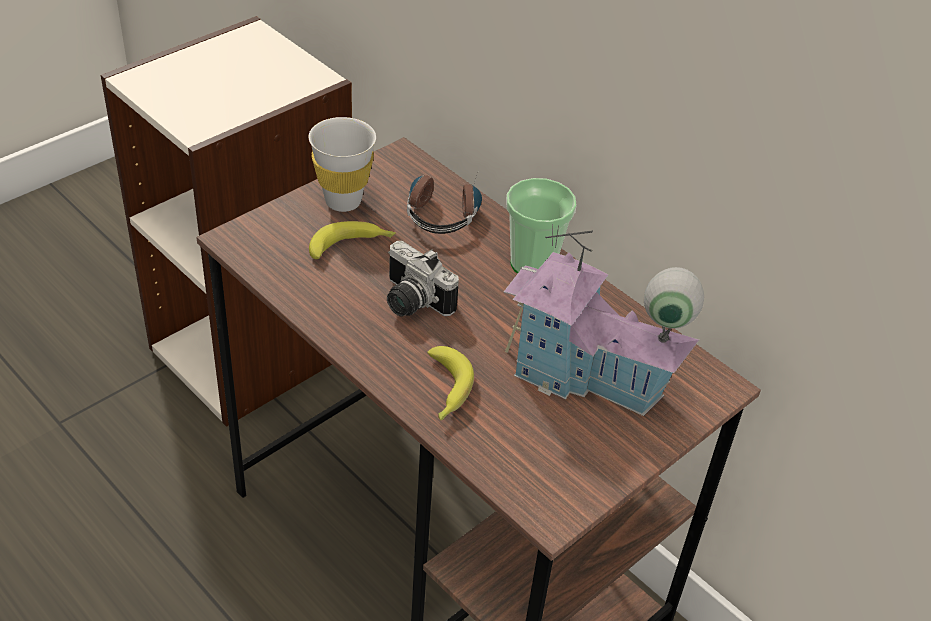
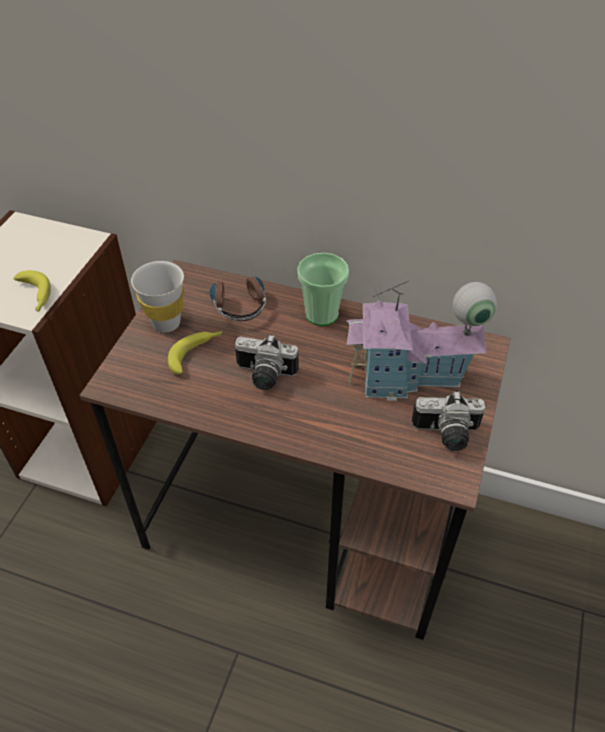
camera: 25 degrees left, 5 degrees up
banana [427,346,474,420] -> banana moved to [13,270,51,312]
none -> camera [412,391,485,451]

